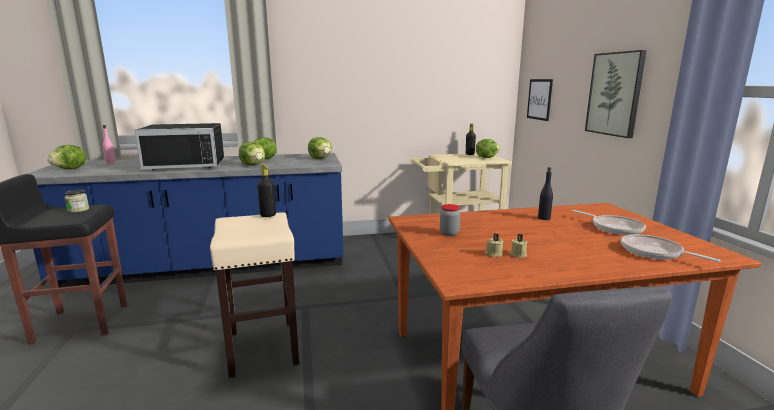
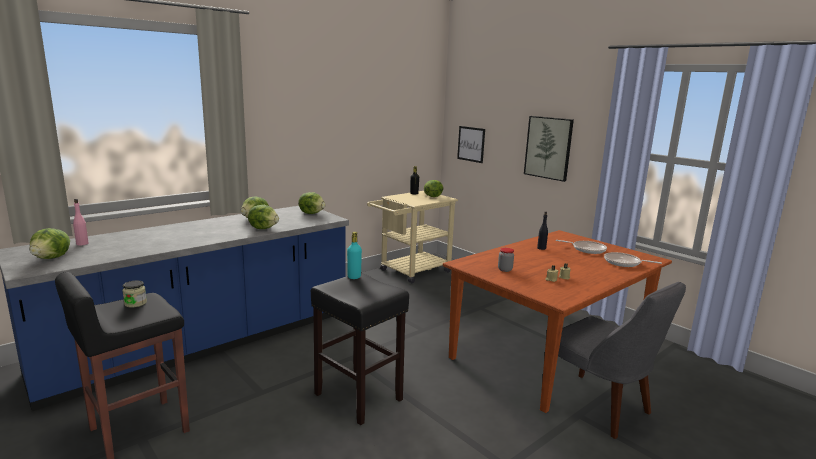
camera: 30 degrees left, 0 degrees up
black microwave [135,123,224,170] -> none
beige stool [210,212,299,378] -> black stool [311,273,409,425]
black bottle [257,164,276,217] -> turquoise bottle [347,232,362,279]

